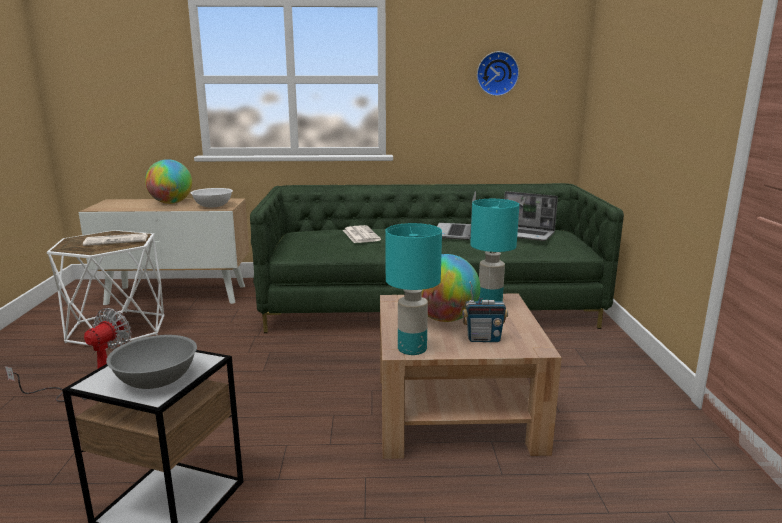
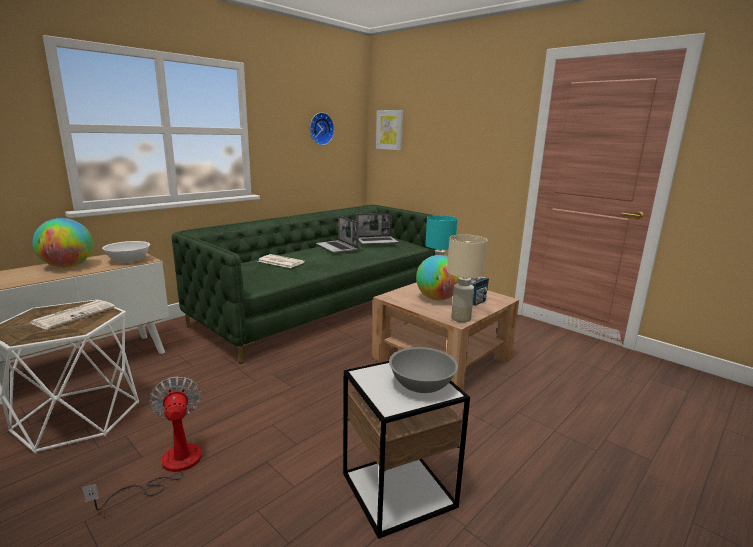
camera: 45 degrees left, 0 degrees up
turquoise table lamp [386,223,442,355] -> beige table lamp [447,234,488,322]
none -> picture [376,110,403,150]

